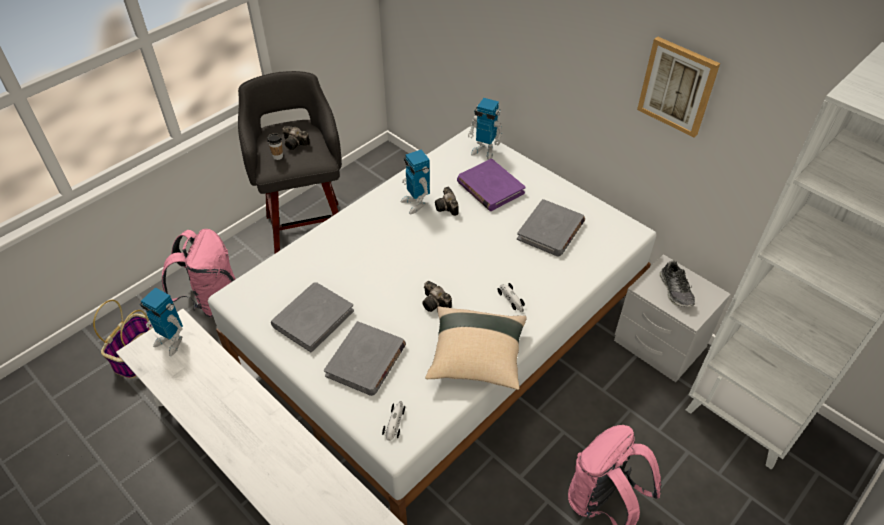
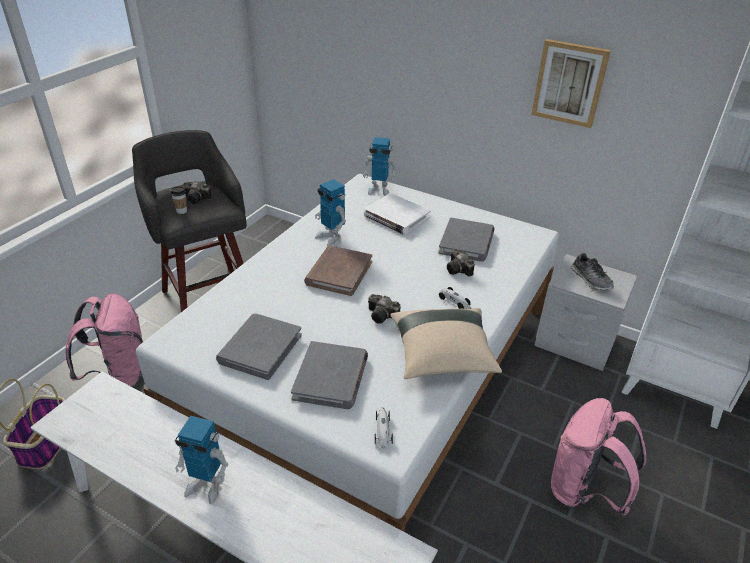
camera: 15 degrees left, 10 degrees down
toy robot [140,288,183,356] -> toy robot moved to [175,416,229,504]
camera [435,187,459,216] -> camera moved to [447,249,475,276]
purple book [457,159,526,211] -> white book [364,193,431,235]
none -> brown book [304,246,372,296]

